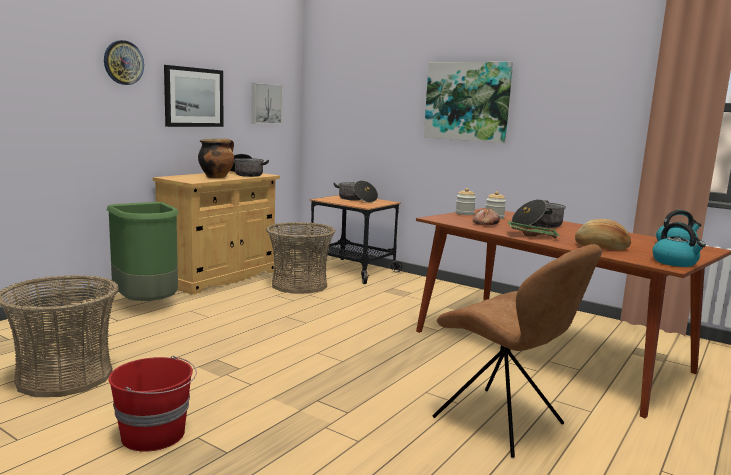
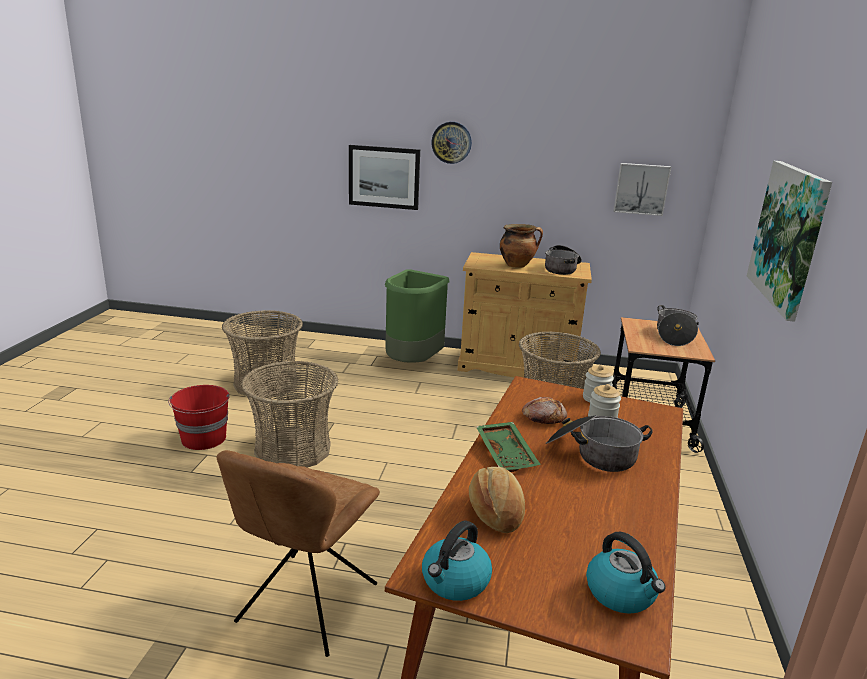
camera: 65 degrees right, 10 degrees up
picture [164,65,223,127] -> picture moved to [349,145,420,210]
none -> basket [241,361,338,468]

